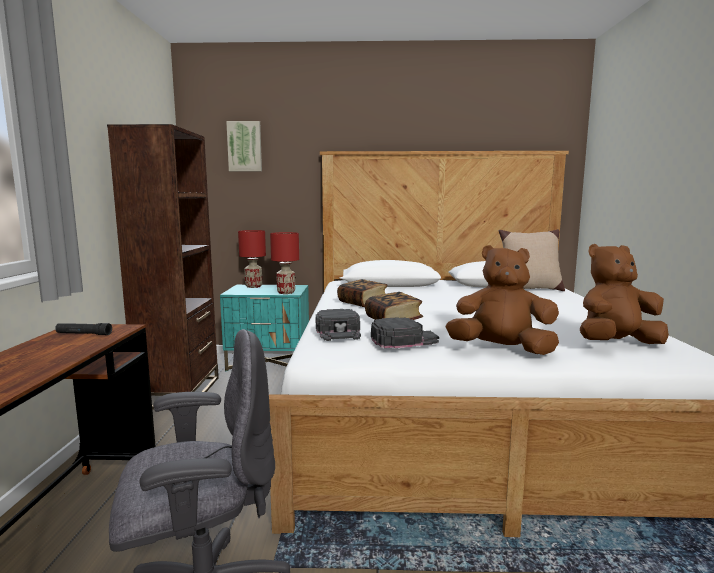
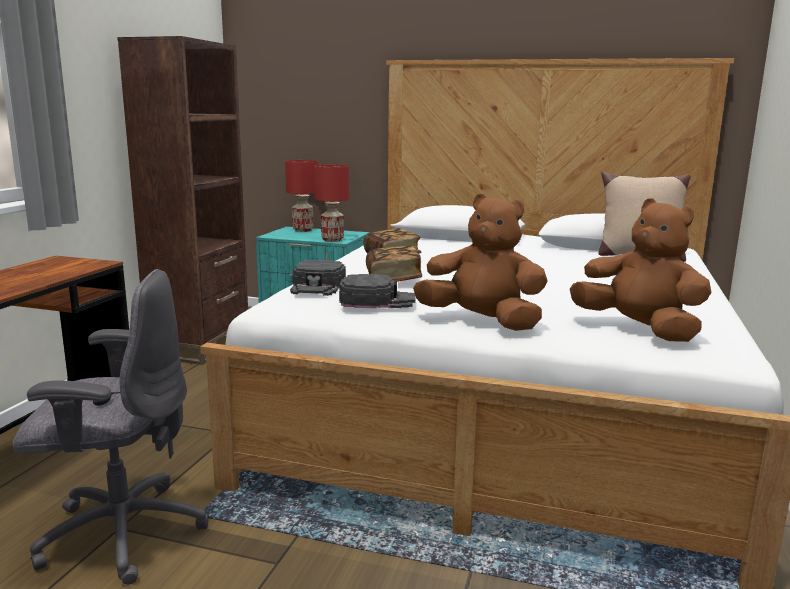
camera: 15 degrees right, 5 degrees up
black flashlight [55,323,112,335] -> none
picture [226,121,262,172] -> none
brown plush toy [580,244,669,344] -> brown plush toy turned 45 degrees clockwise [570,198,712,342]

